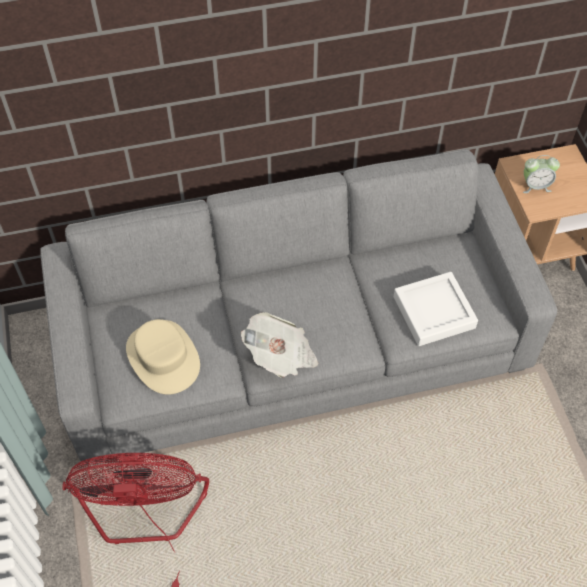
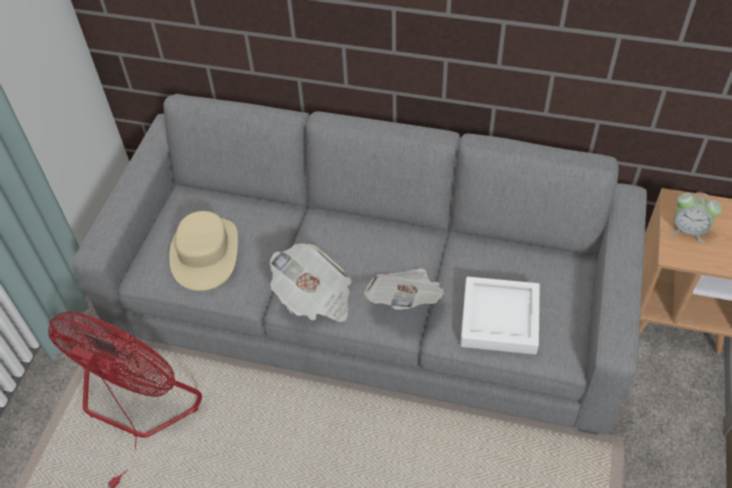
camera: 30 degrees right, 5 degrees down
none -> newspaper [364,268,446,310]

